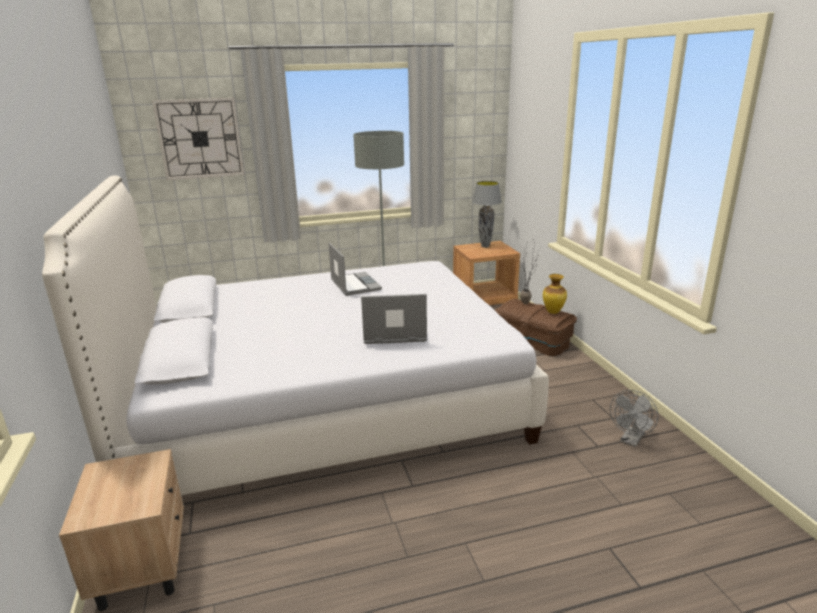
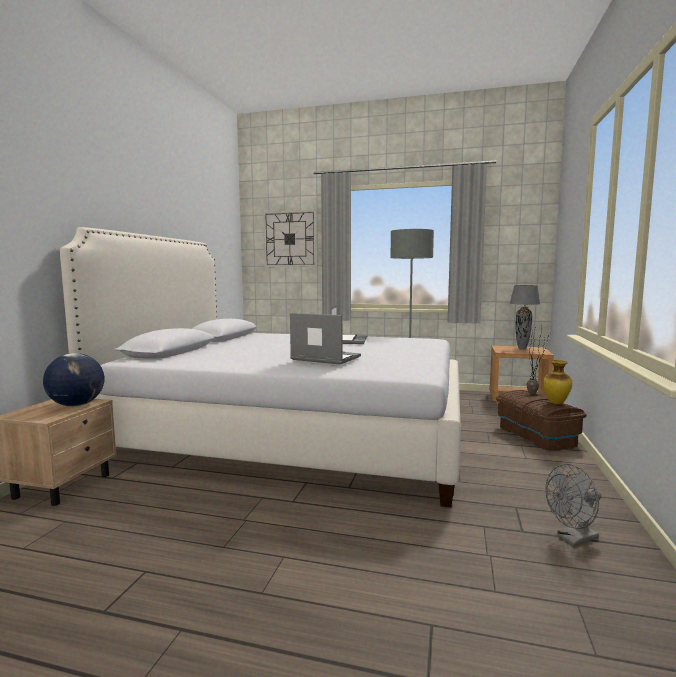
camera: 30 degrees right, 15 degrees down
none -> globe [43,353,105,406]

